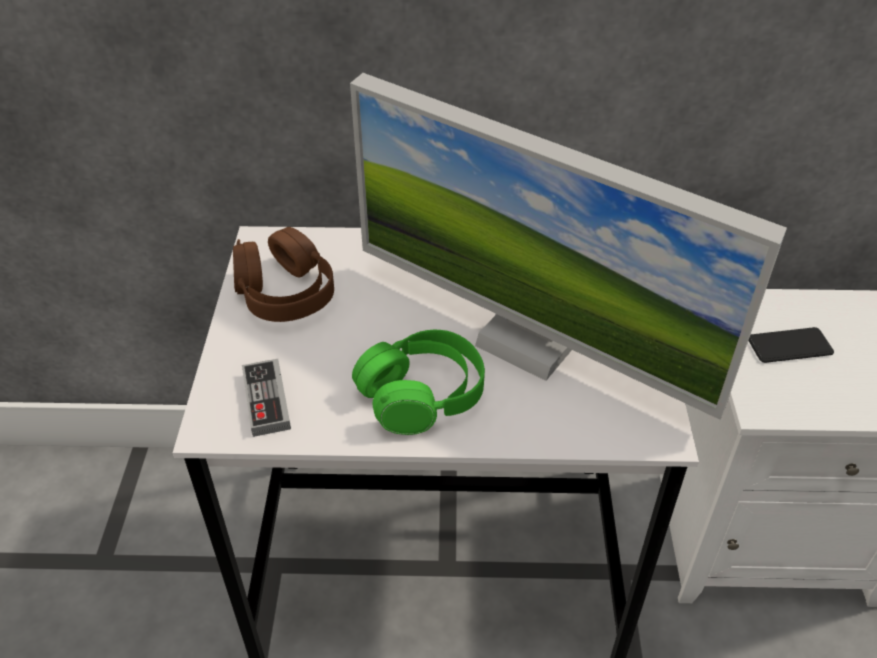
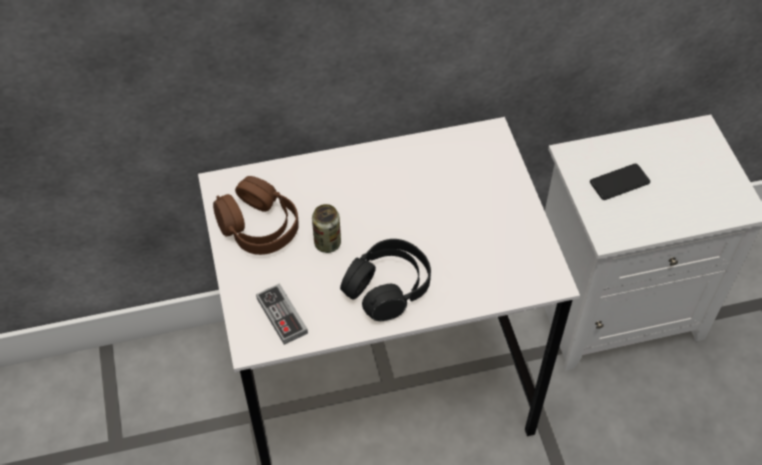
camera: 15 degrees left, 10 degrees up
monitor [350,73,787,420] -> none
green headphones [352,330,485,435] -> black headphones [340,239,431,321]
none -> can [312,204,341,253]

